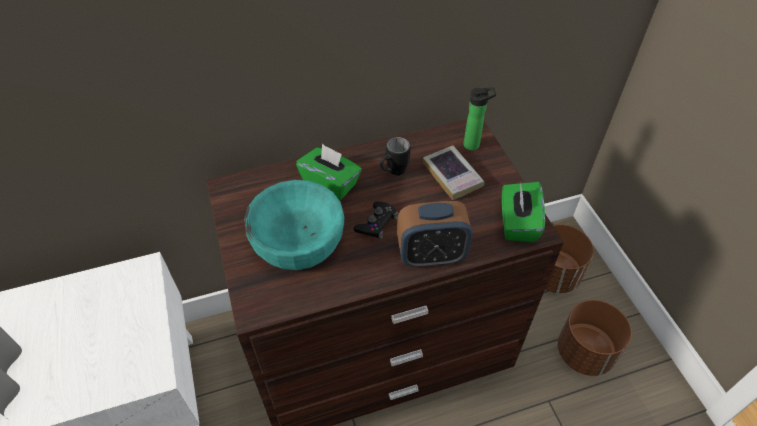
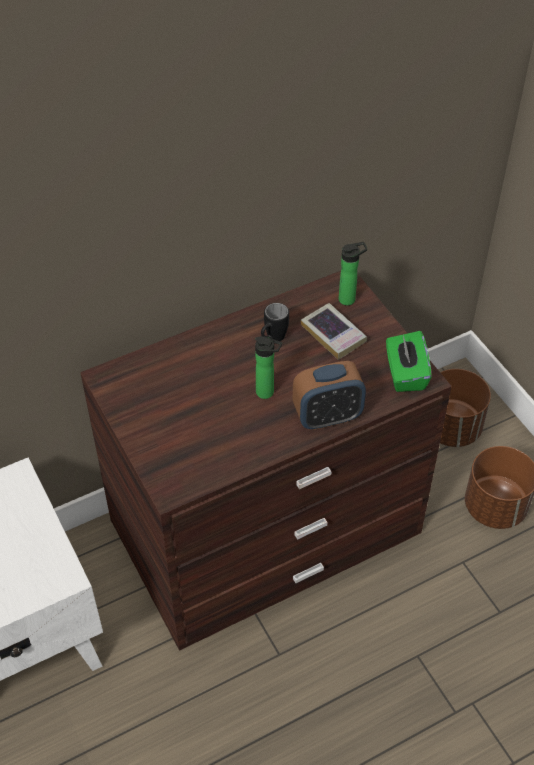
camera: 10 degrees left, 0 degrees up
turquoise bowl [244,180,344,270] -> none
green tissue box [296,144,362,200] -> none
black game controller [354,201,398,239] -> bottle [255,336,282,399]

